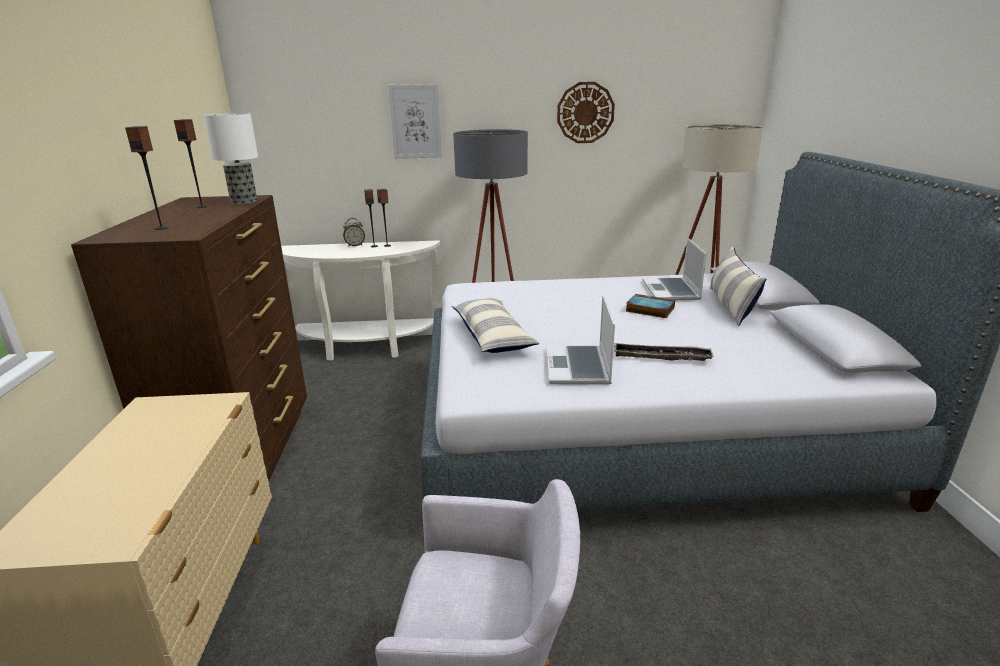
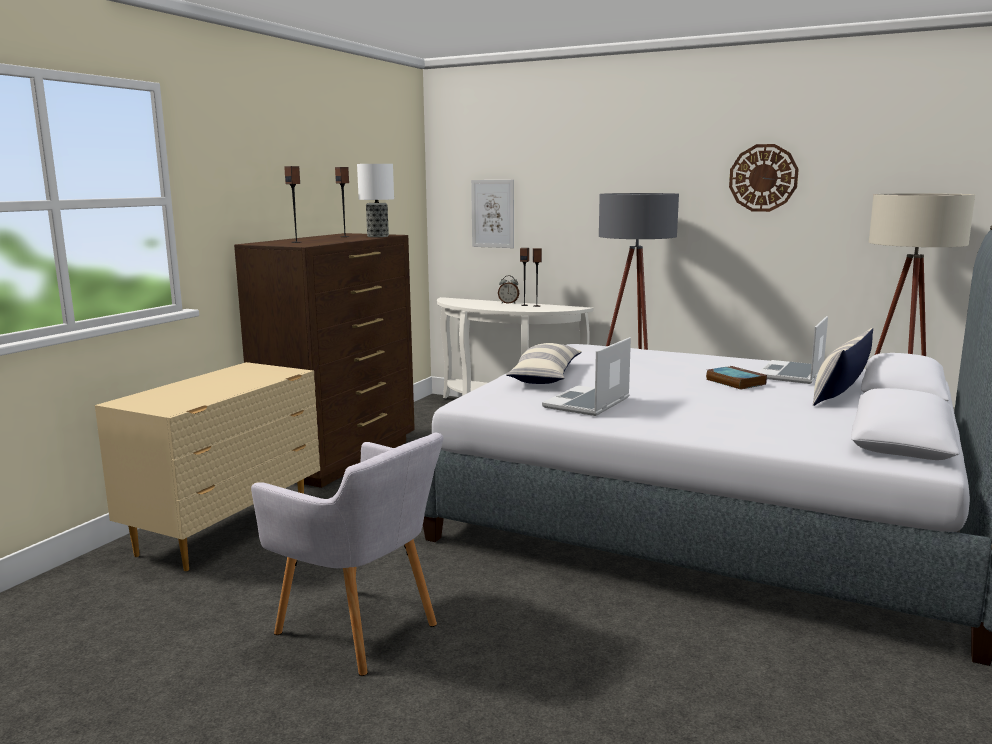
camera: 30 degrees right, 10 degrees down
picture [388,84,442,159] -> picture moved to [471,180,514,248]
tray [614,342,714,361] -> none

